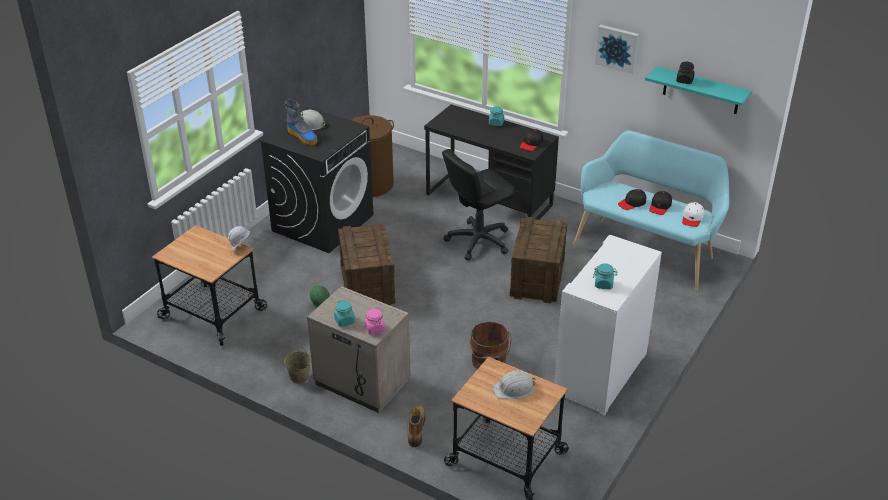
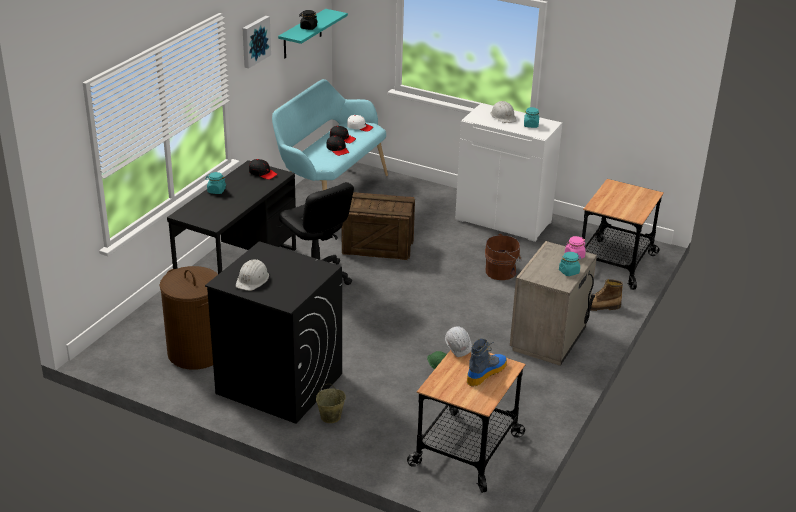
camera: 95 degrees left, 5 degrees down
boot [284,100,317,146] -> boot moved to [467,338,507,387]
beige bucket [284,347,311,384] -> beige bucket moved to [316,384,346,423]
crate [338,223,395,306] -> none
white hard hat [492,370,536,399] -> white hard hat moved to [490,101,517,123]

